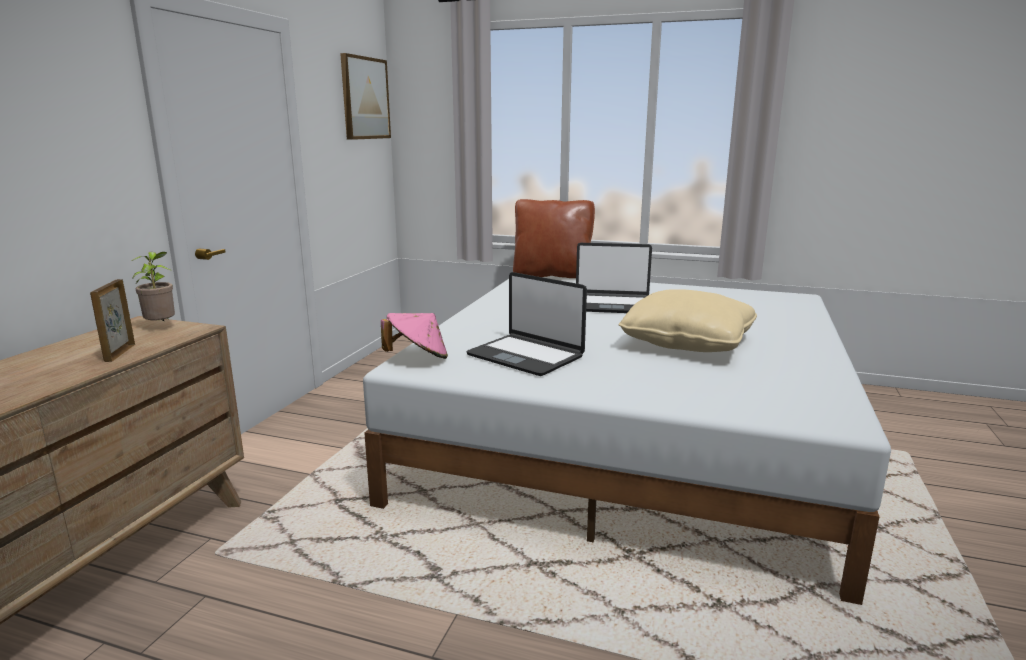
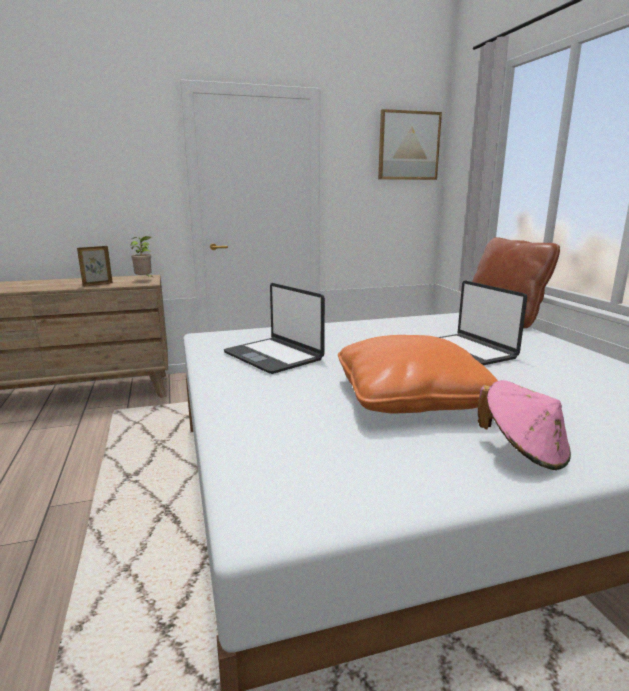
camera: 55 degrees right, 0 degrees up
pink hat [381,313,448,359] -> pink hat moved to [478,380,571,470]
laptop [466,272,587,376] -> laptop turned 45 degrees counterclockwise [224,283,325,374]
beige pillow [618,289,757,352] -> orange pillow [338,335,498,413]

